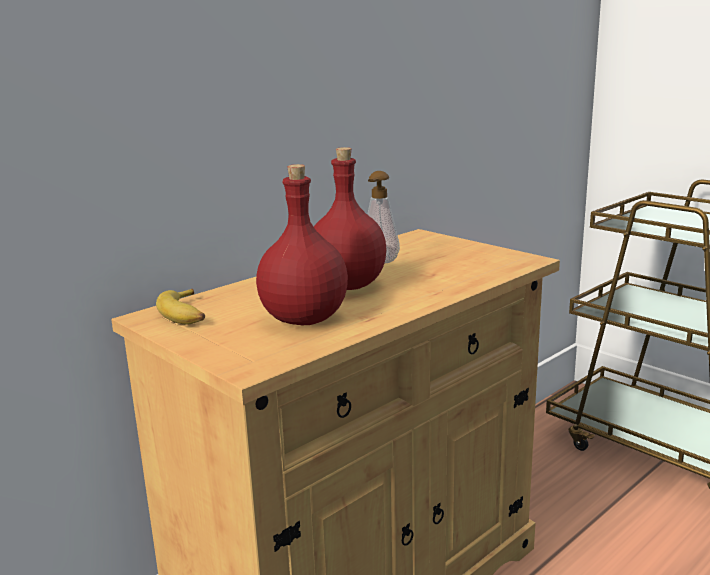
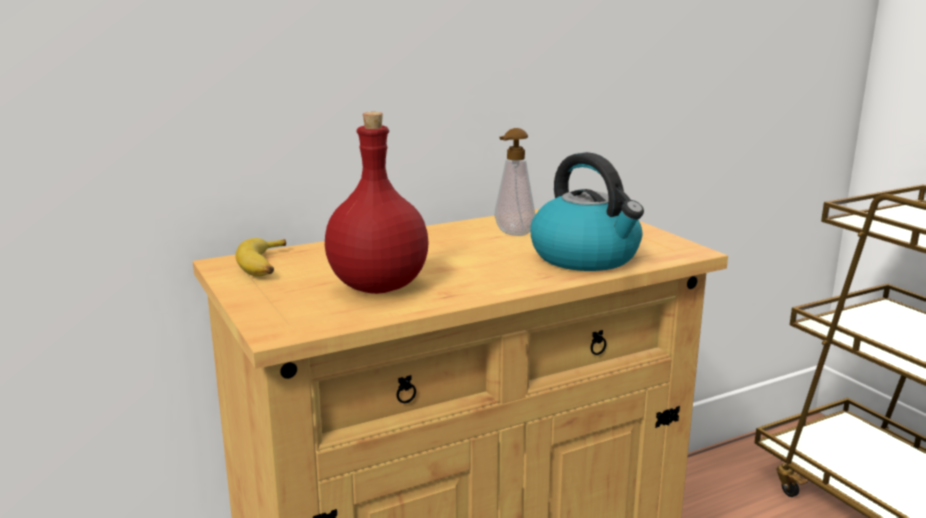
camera: 15 degrees right, 0 degrees up
red bottle [314,147,386,290] -> none
none -> kettle [530,152,644,271]

